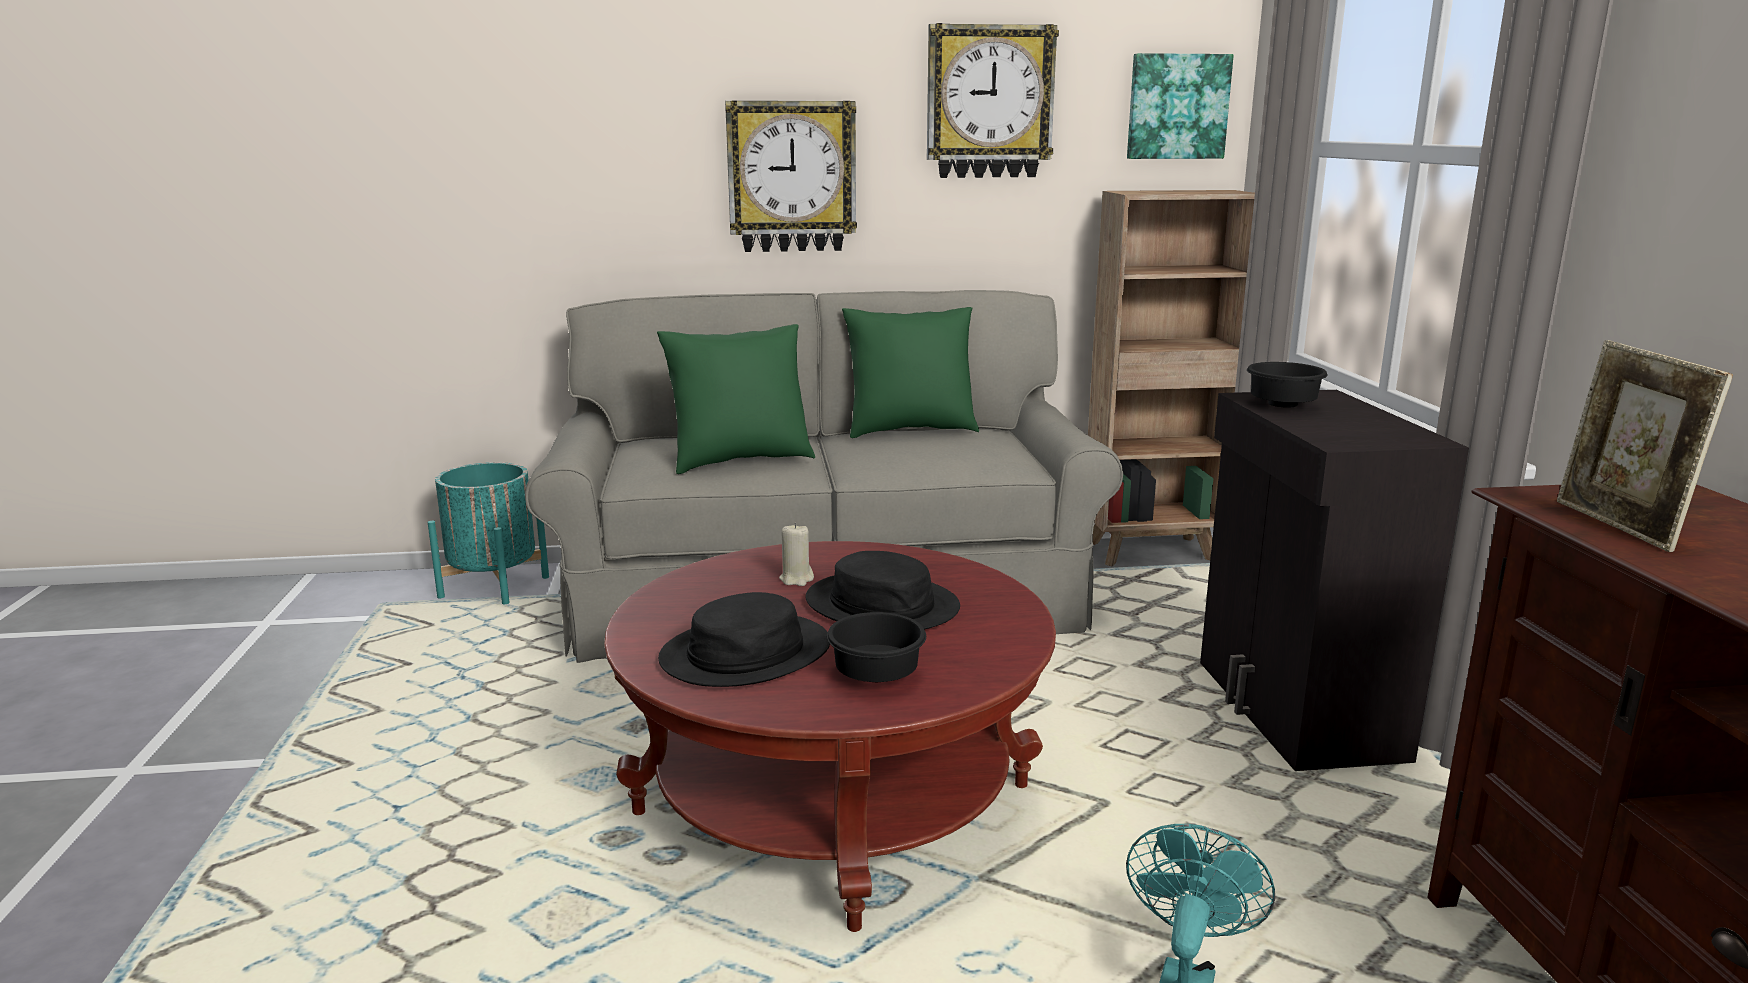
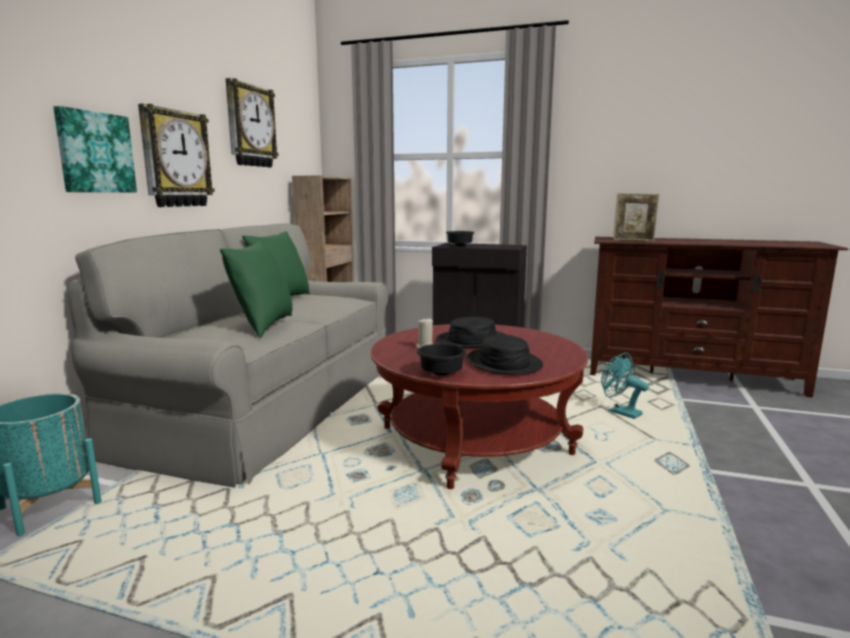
camera: 65 degrees left, 5 degrees down
black bowl [827,612,926,682] -> black bowl moved to [417,344,467,375]
picture [1127,53,1233,159] -> picture moved to [53,106,137,192]

